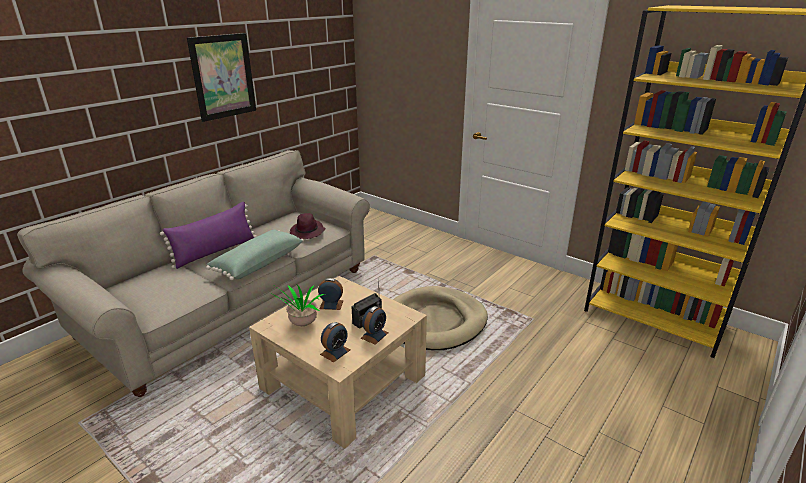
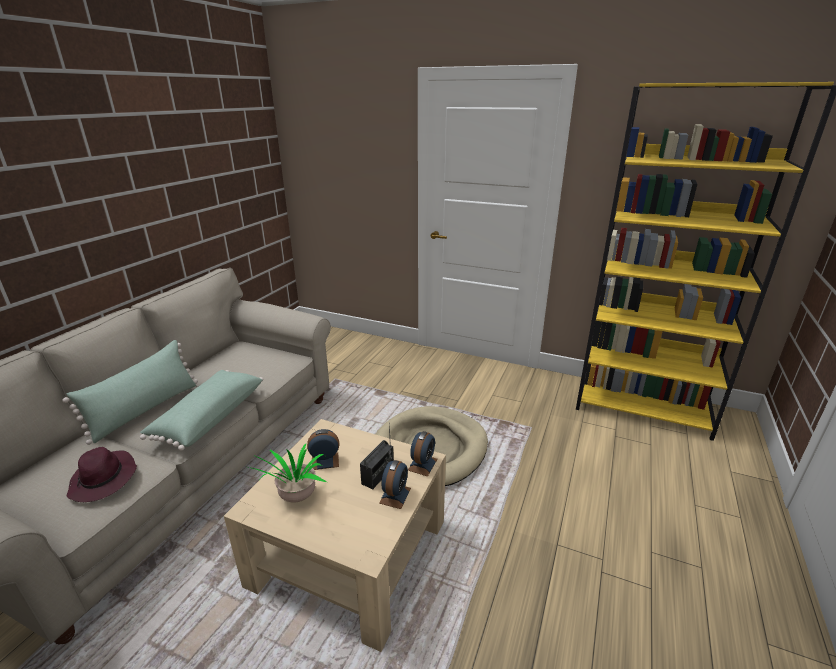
camera: 15 degrees left, 0 degrees up
purple pillow [160,202,257,269] -> green pillow [63,340,198,445]
picture [187,33,256,122] -> none
purple hat [290,213,326,239] -> purple hat moved to [67,447,137,502]
alarm clock [320,322,350,363] -> alarm clock moved to [408,431,437,477]

